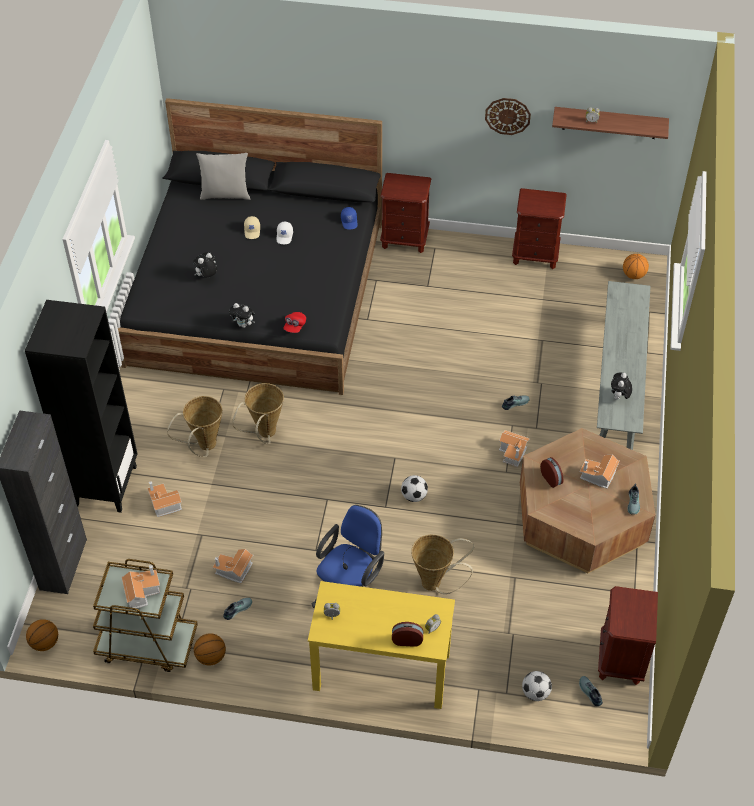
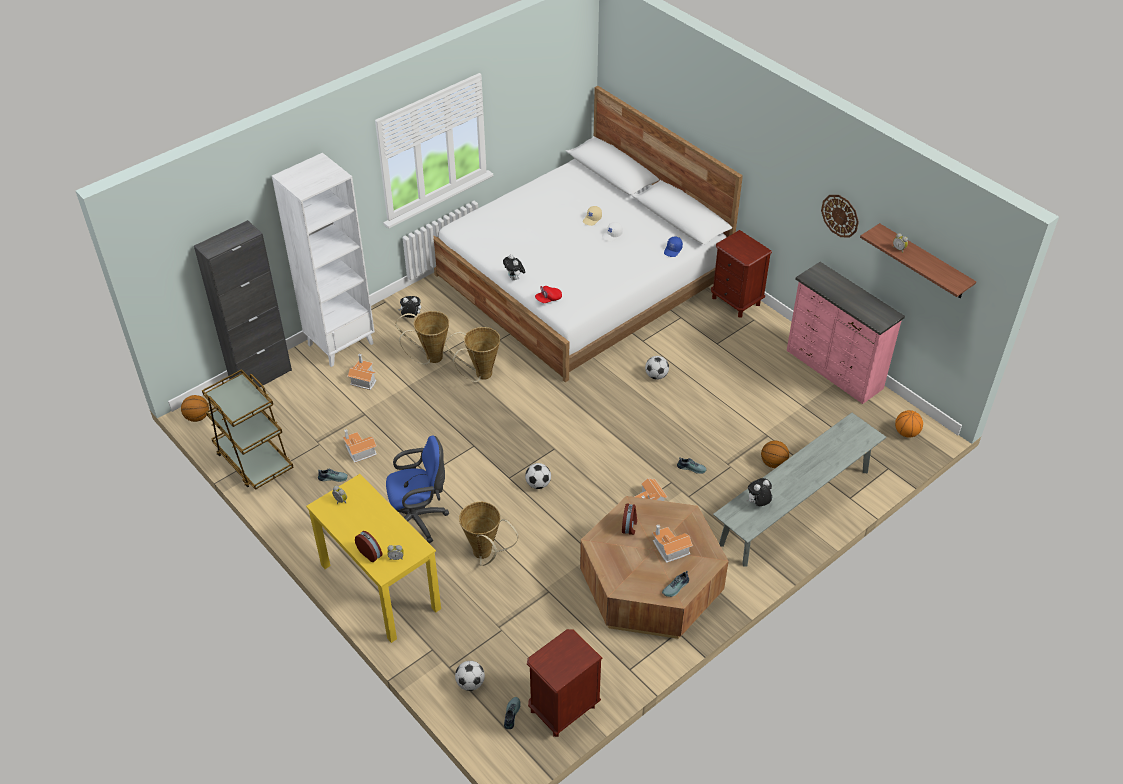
camera: 40 degrees right, 5 degrees down
black bookcase [25,300,138,513] -> white bookcase [272,153,375,367]
black bed [118,98,382,395] -> white bed [433,86,743,382]
toy house [121,565,160,610] -> none
plush toy [193,252,217,278] -> plush toy moved to [398,296,421,318]
basketball [194,633,226,665] -> basketball moved to [761,441,789,468]
grey pillow [196,153,250,200] -> none
brown nightstand [512,188,567,269] -> pink dresser [787,262,905,404]
none -> football [645,356,669,380]

